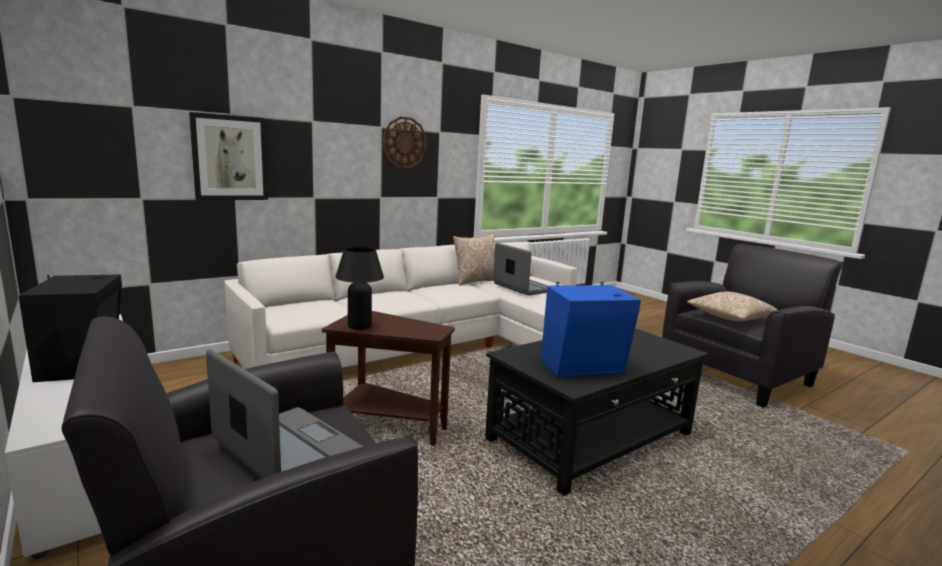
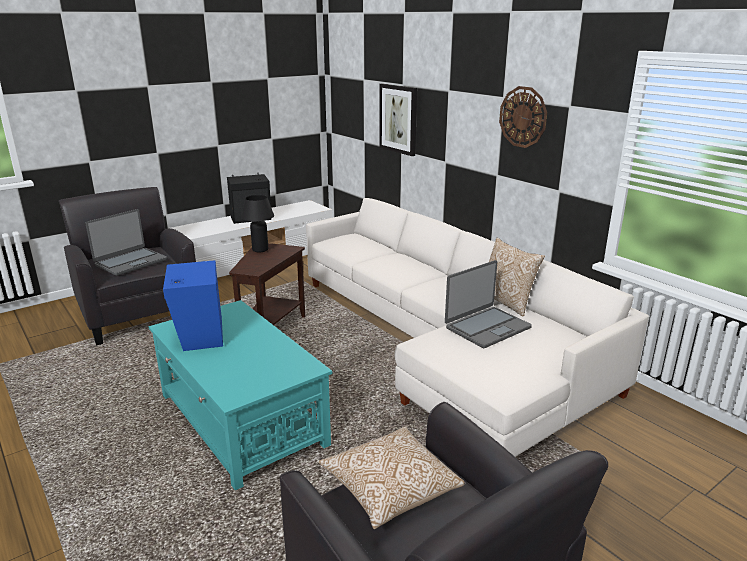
camera: 90 degrees right, 10 degrees up
black coffee table [485,328,708,496] -> turquoise coffee table [149,300,332,490]

